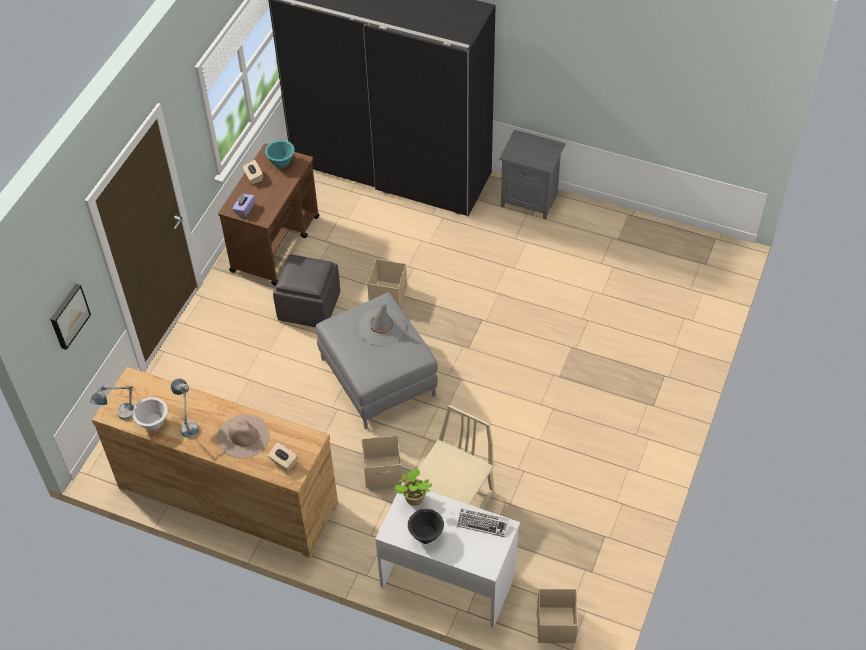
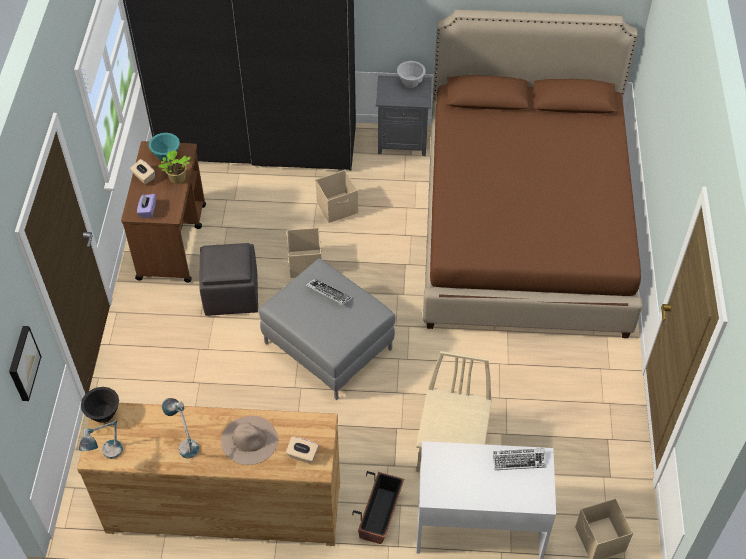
camera: 20 degrees left, 0 degrees up
white bowl [132,397,167,430] -> white bowl moved to [397,61,426,88]
grey hat [358,303,406,346] -> keyboard [306,279,352,305]
beige storage box [362,435,402,488] -> beige storage box moved to [316,170,358,223]
potted plant [394,468,432,506] -> potted plant moved to [159,150,190,184]
black bowl [408,509,444,544] -> black bowl moved to [81,387,119,423]
none -> planter [353,471,404,544]
none -> brown bed [423,9,643,338]

